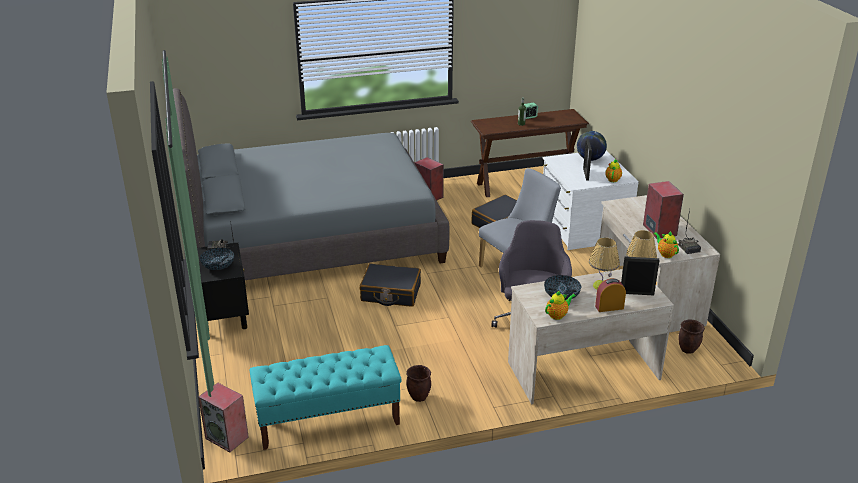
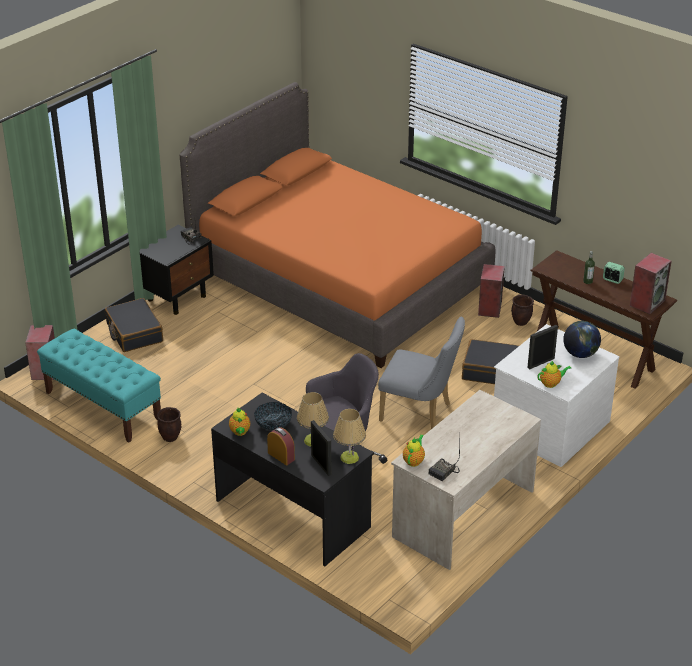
camera: 55 degrees right, 5 degrees up
grey bed [173,88,449,280] -> orange bed [180,82,495,368]
bowl [200,248,234,270] -> none
black suitcase [360,263,421,307] -> black suitcase moved to [105,298,163,352]
beige desk [508,269,674,404] -> black desk [211,393,374,566]
teapot [545,290,576,320] -> teapot turned 60 degrees clockwise [229,408,250,436]
speaker [643,181,684,239] -> speaker moved to [630,253,672,314]
brown planter [678,319,705,354] -> brown planter moved to [511,294,534,326]

